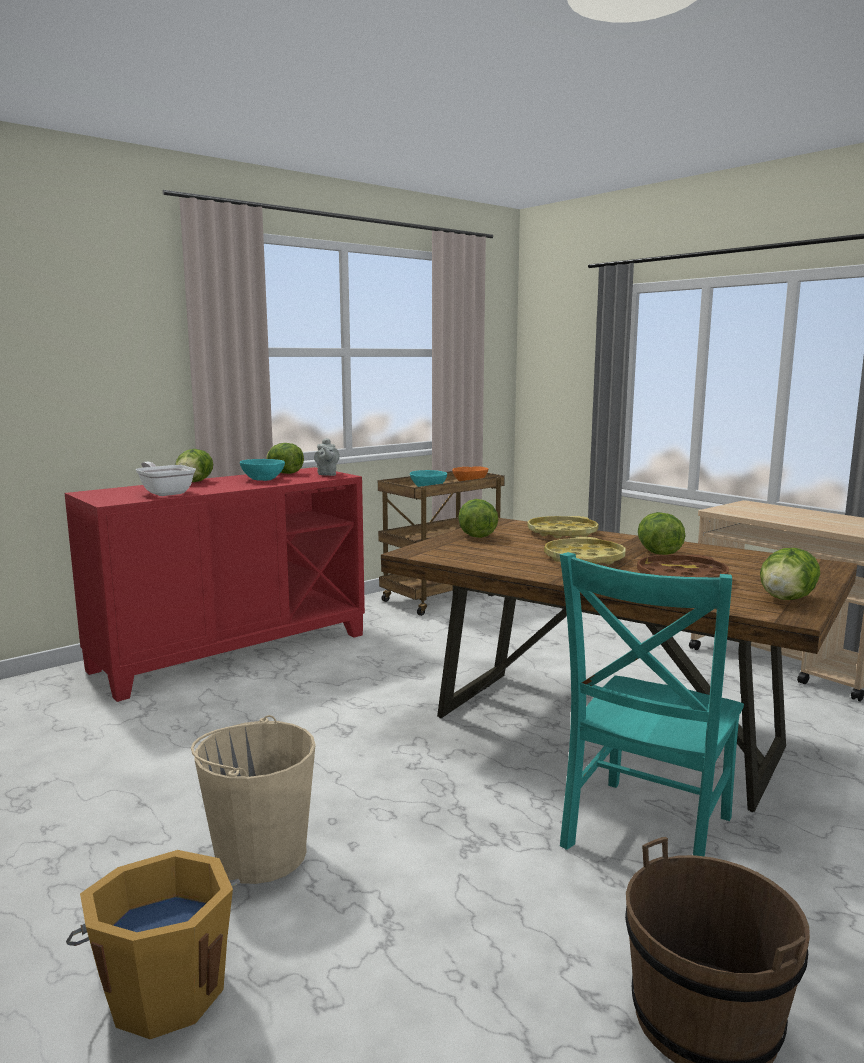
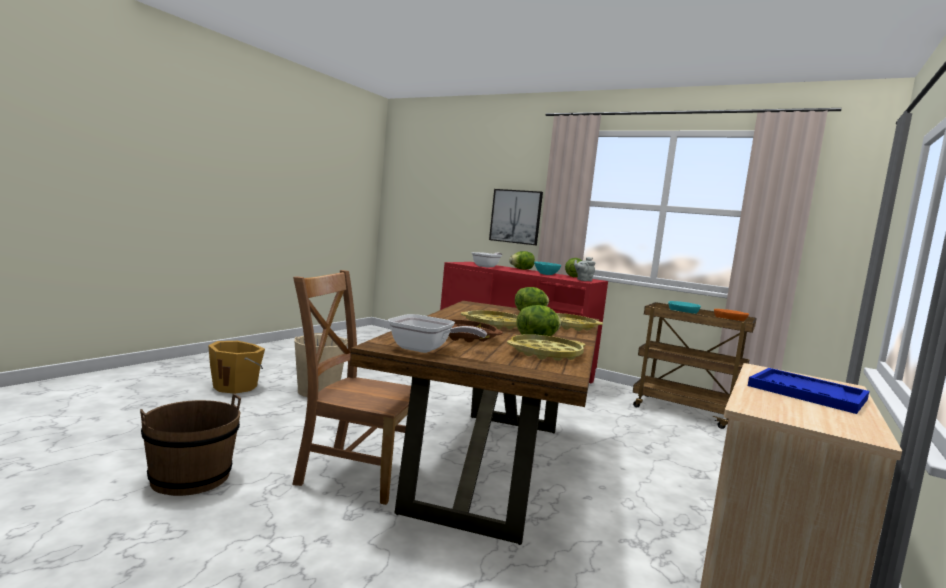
camera: 70 degrees right, 5 degrees down
turquoise chair [560,552,744,856] -> brown chair [292,270,411,505]
lettuce [760,548,820,600] -> frying pan [388,314,487,353]
none -> picture [489,189,543,245]
none -> yellow tray [507,334,585,361]
none -> blue tray [748,368,869,414]

